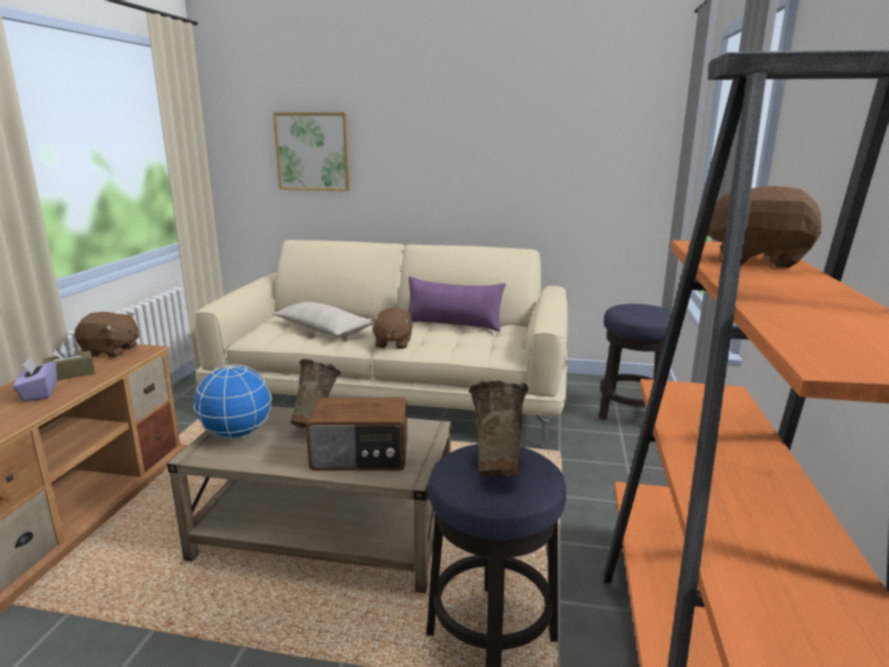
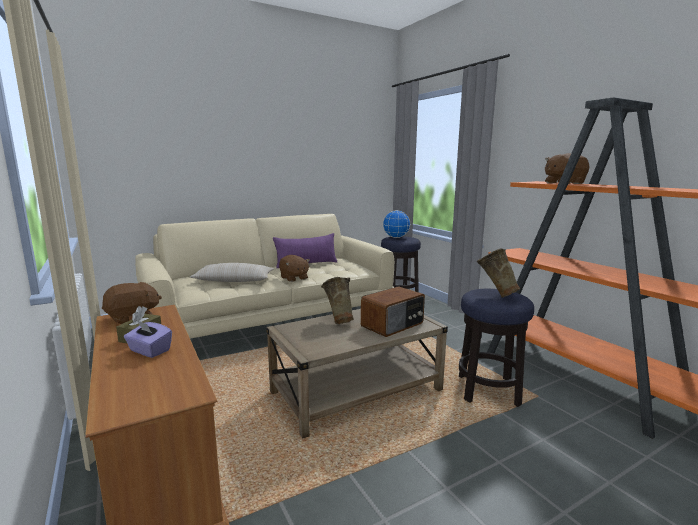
camera: 40 degrees left, 5 degrees down
globe [194,365,272,439] -> globe moved to [383,210,411,238]
picture [273,112,351,191] -> none

